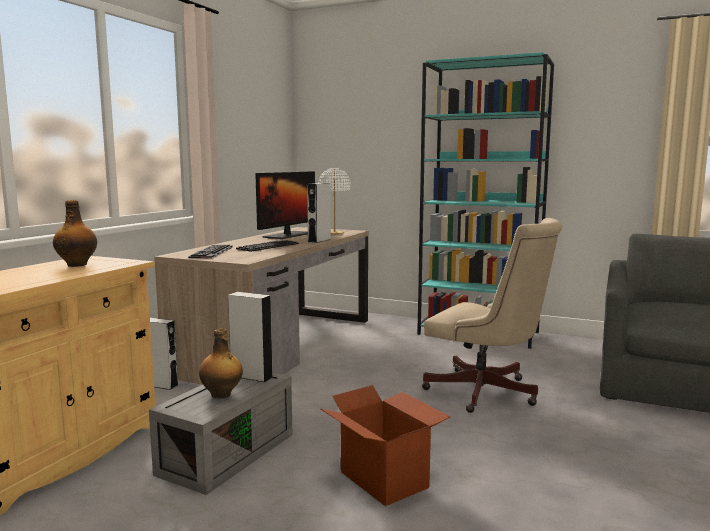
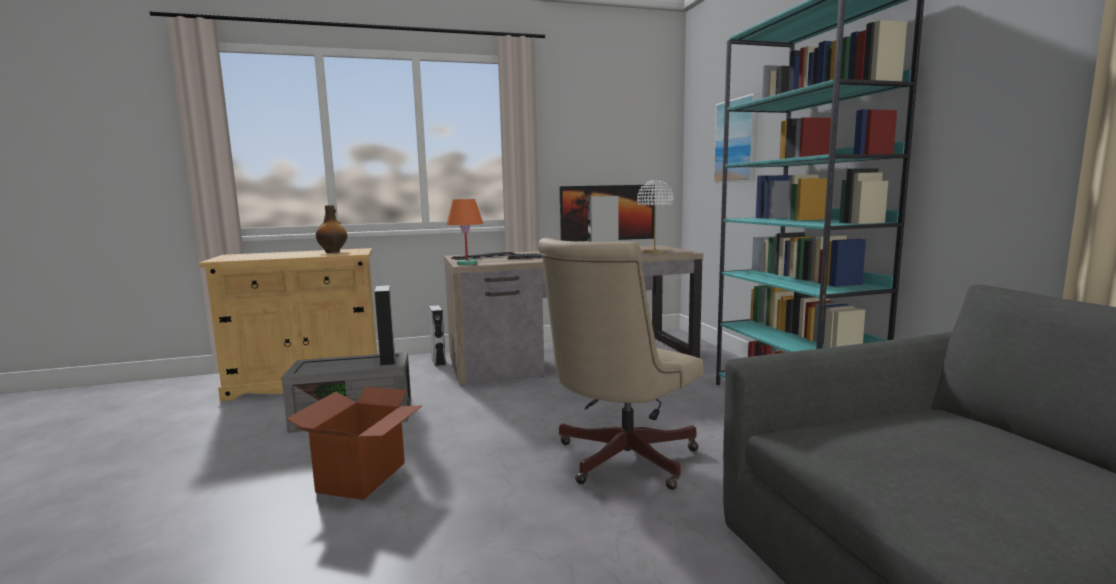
camera: 50 degrees right, 0 degrees up
bottle [199,328,243,399] -> none
beige office chair [422,218,562,413] -> beige office chair turned 45 degrees clockwise [538,238,704,490]
none -> orange table lamp [446,199,483,265]
none -> picture [713,93,759,183]

